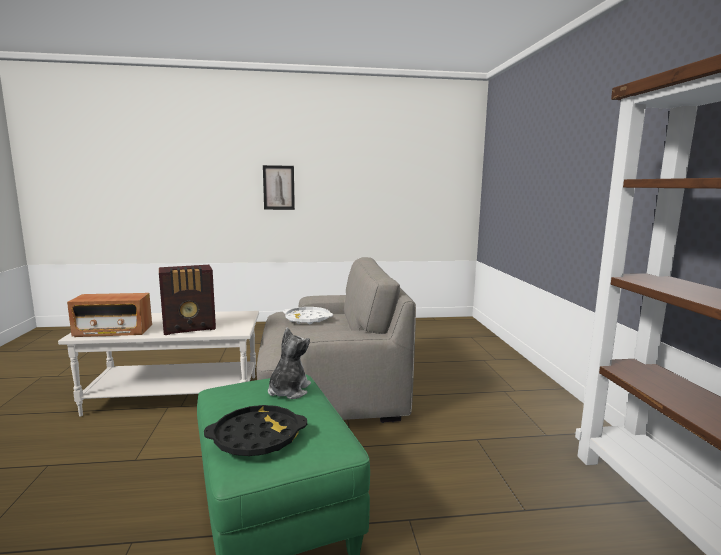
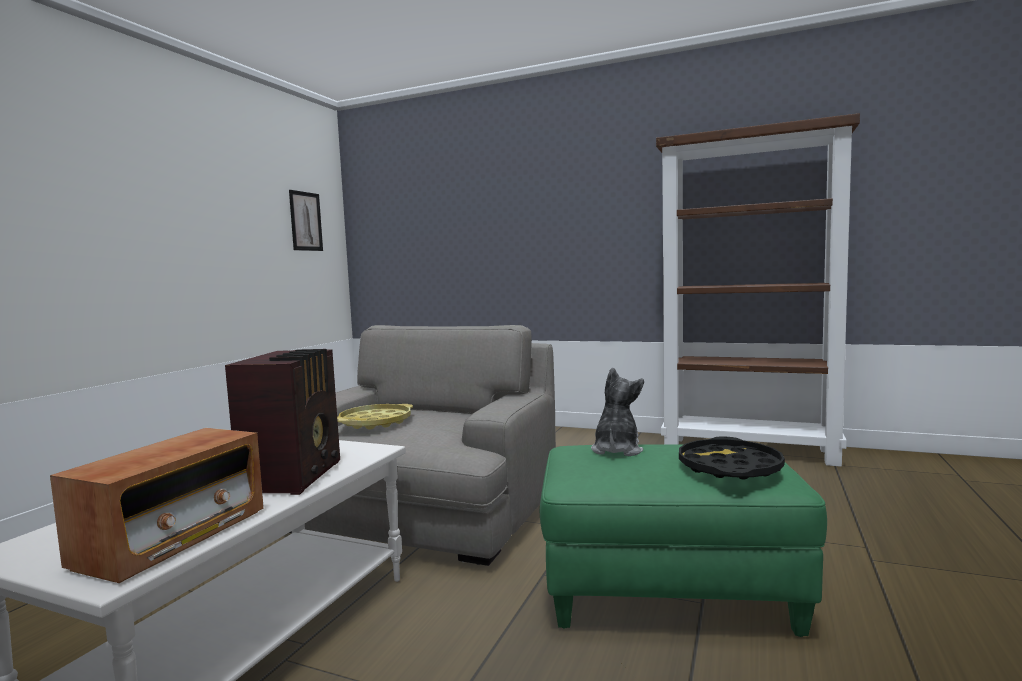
camera: 60 degrees left, 5 degrees down
picture [263,165,295,210] -> picture moved to [289,190,323,251]
plush toy [268,328,311,399] -> plush toy turned 60 degrees clockwise [591,368,644,456]
white tray [283,307,333,324] -> yellow tray [337,404,413,430]

